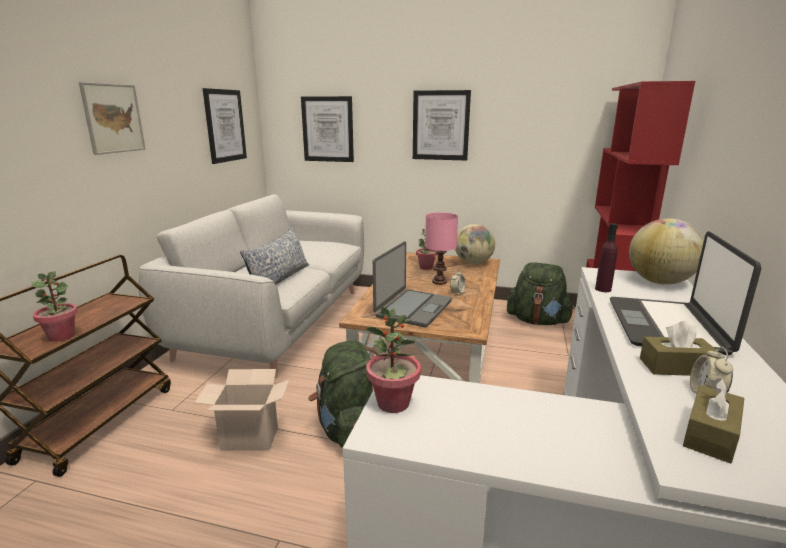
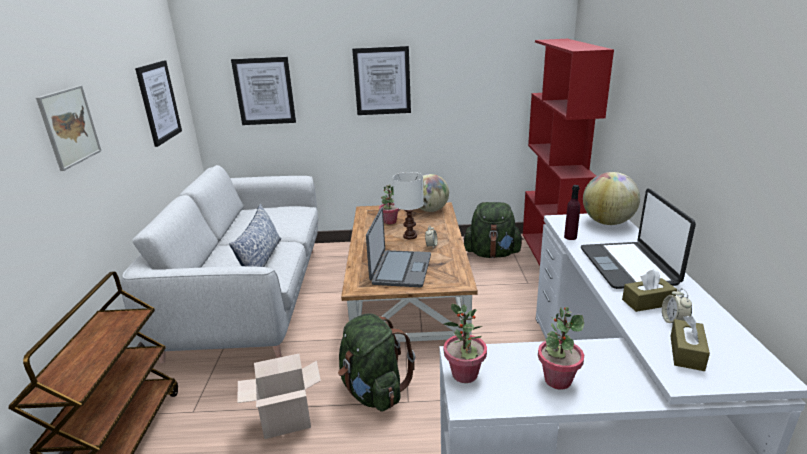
camera: 15 degrees left, 5 degrees up
potted plant [31,271,78,342] -> potted plant moved to [538,307,584,389]
pink table lamp [425,212,458,285] -> white table lamp [393,172,424,239]

